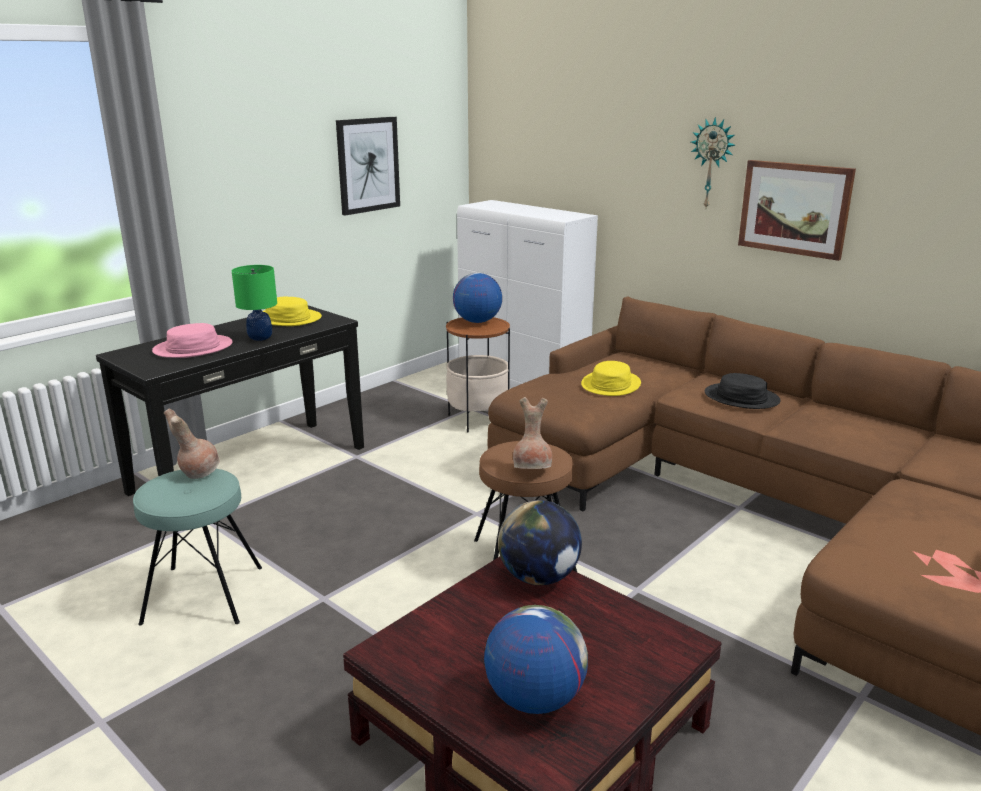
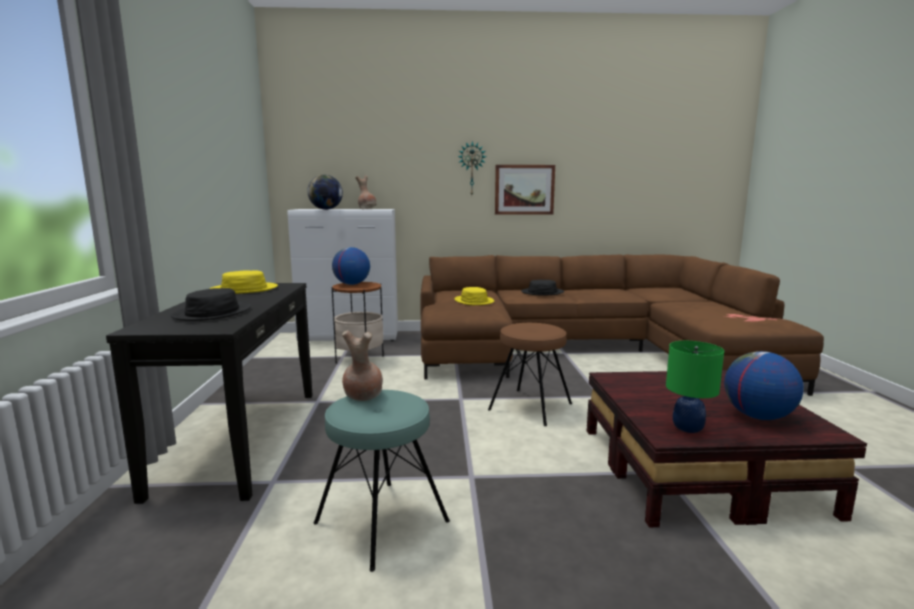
camera: 45 degrees left, 10 degrees down
pink hat [152,323,232,358] -> black hat [170,288,251,321]
green table lamp [232,265,277,341] -> green table lamp moved to [666,341,724,433]
picture [336,117,400,215] -> none
globe [498,500,582,585] -> globe moved to [307,175,343,210]
brown vase [513,397,552,469] -> brown vase moved to [355,175,377,209]

